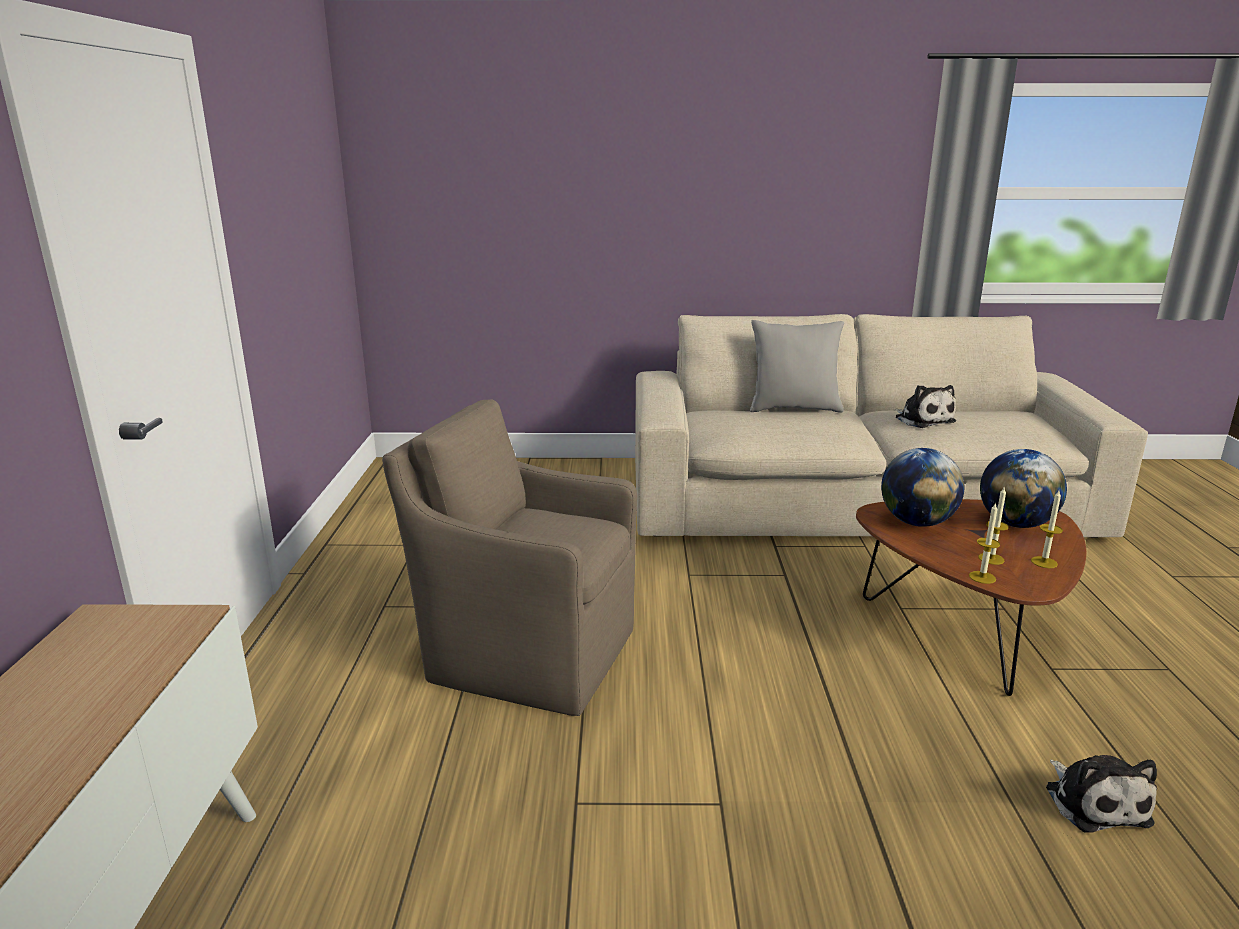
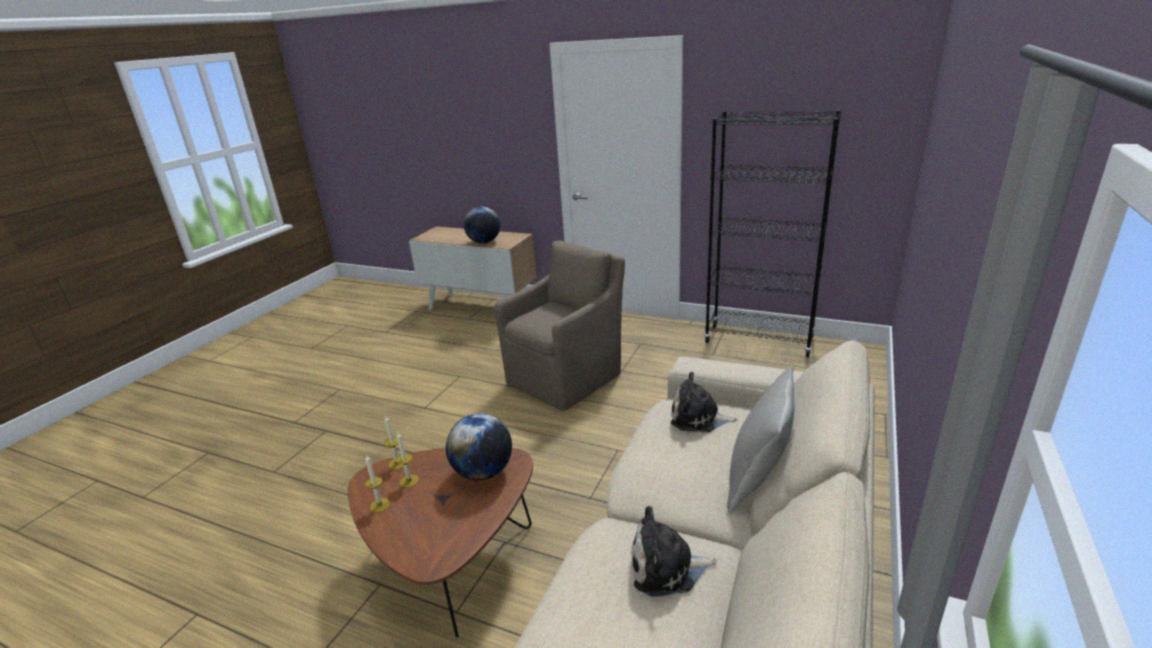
camera: 115 degrees right, 5 degrees up
globe [980,449,1067,528] -> globe moved to [464,206,500,243]
plush toy [1046,755,1157,833] -> plush toy moved to [671,372,738,433]
none -> black bookcase [704,110,841,357]

